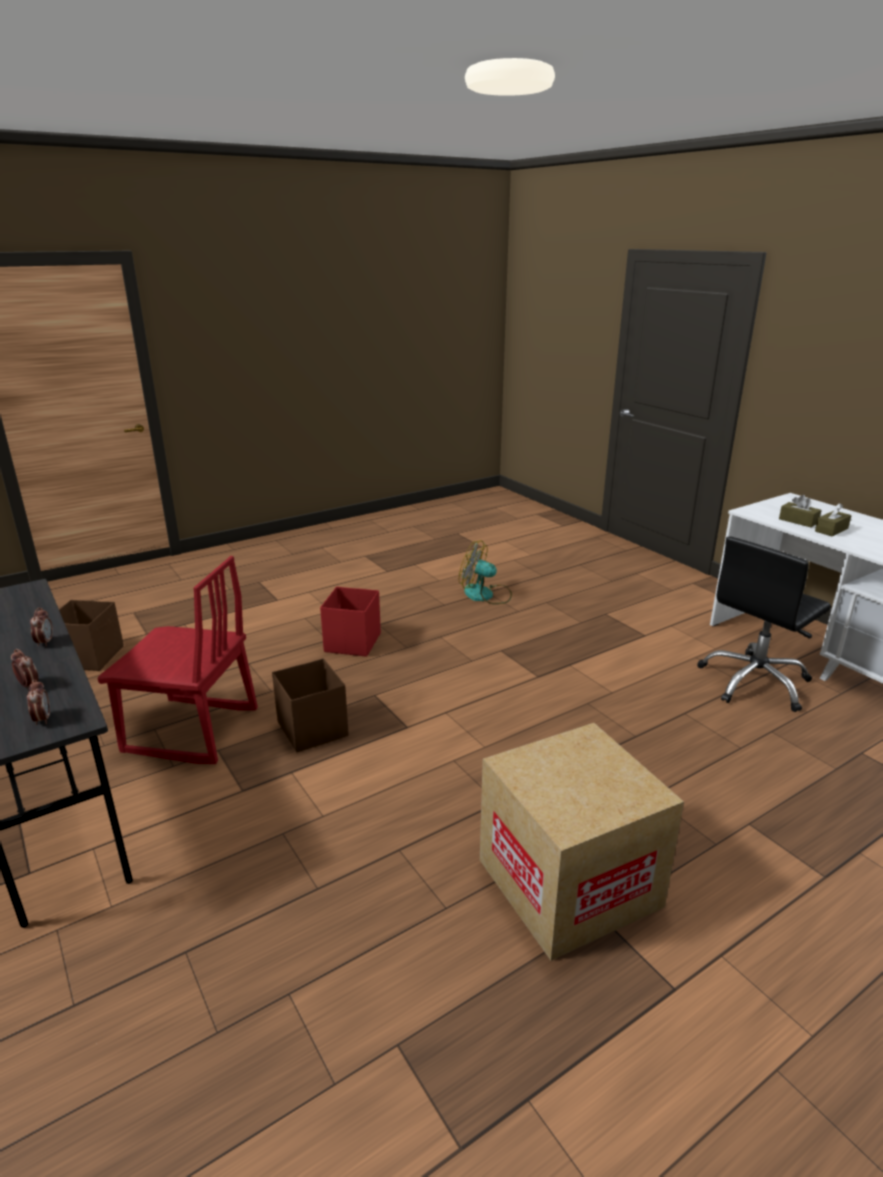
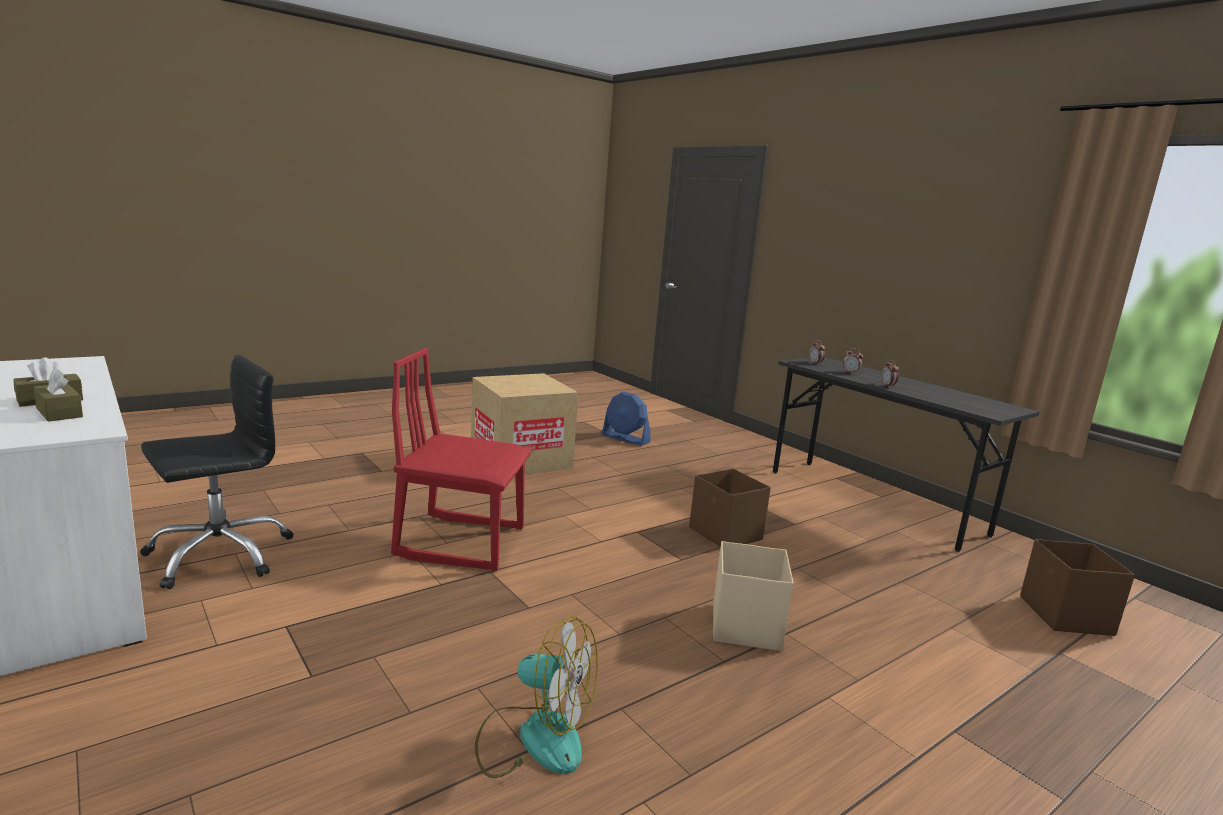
camera: 175 degrees right, 10 degrees down
red chair [97,556,258,764] -> red chair moved to [391,348,532,571]
red storage box [320,587,381,657] -> beige storage box [713,541,794,651]
none -> blue fan [602,391,651,446]

